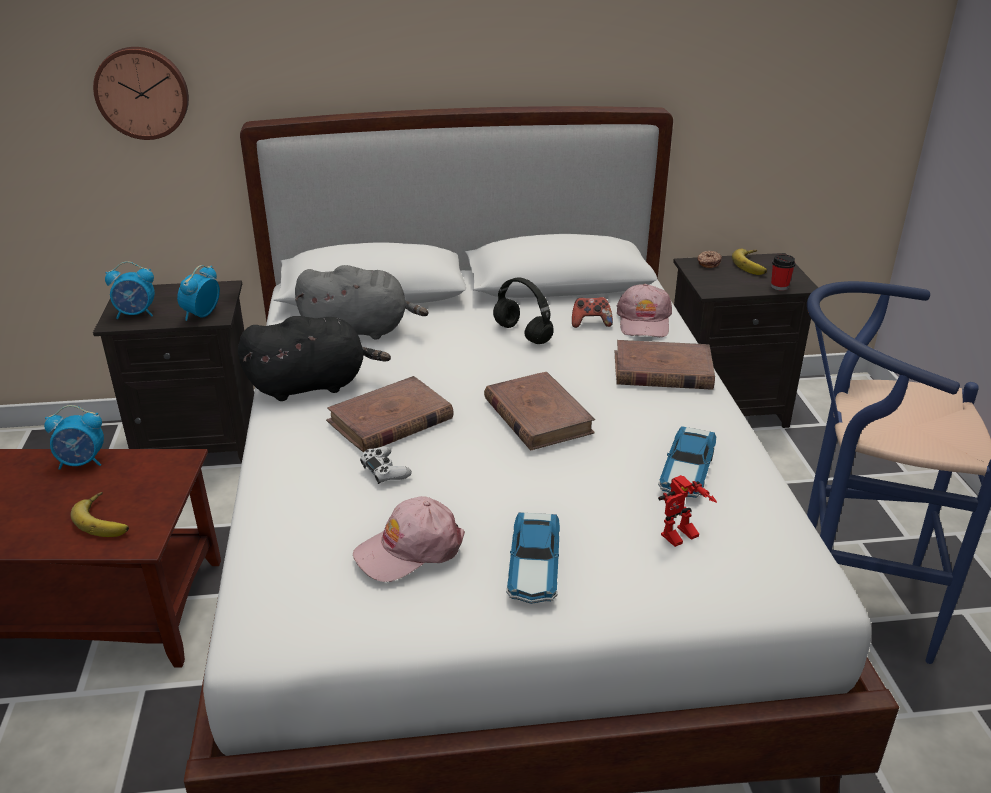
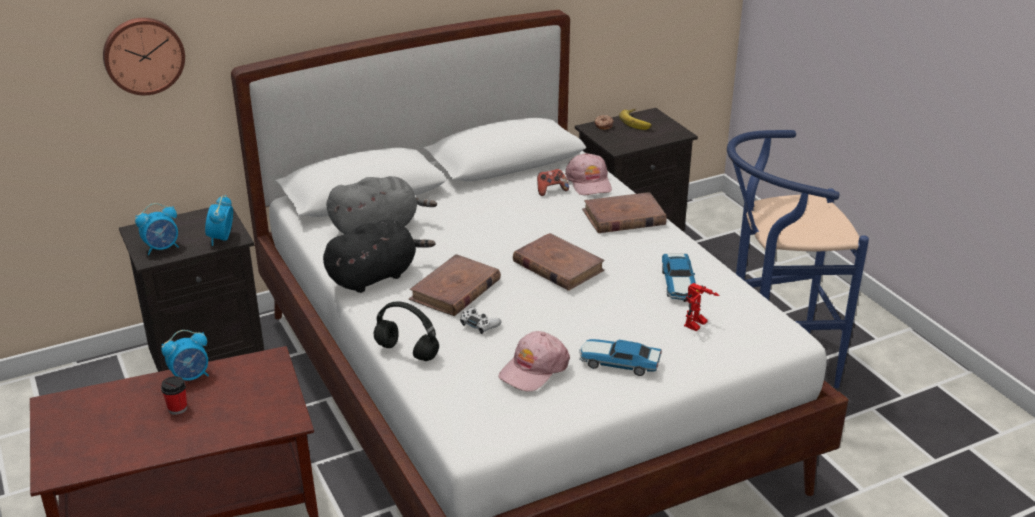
camera: 20 degrees left, 0 degrees up
banana [70,492,129,537] -> none
black headphones [493,277,554,344] -> black headphones moved to [374,301,439,361]
toy car [506,512,560,604] -> toy car turned 120 degrees clockwise [579,339,662,376]
cup [771,254,795,291] -> cup moved to [161,376,187,415]

